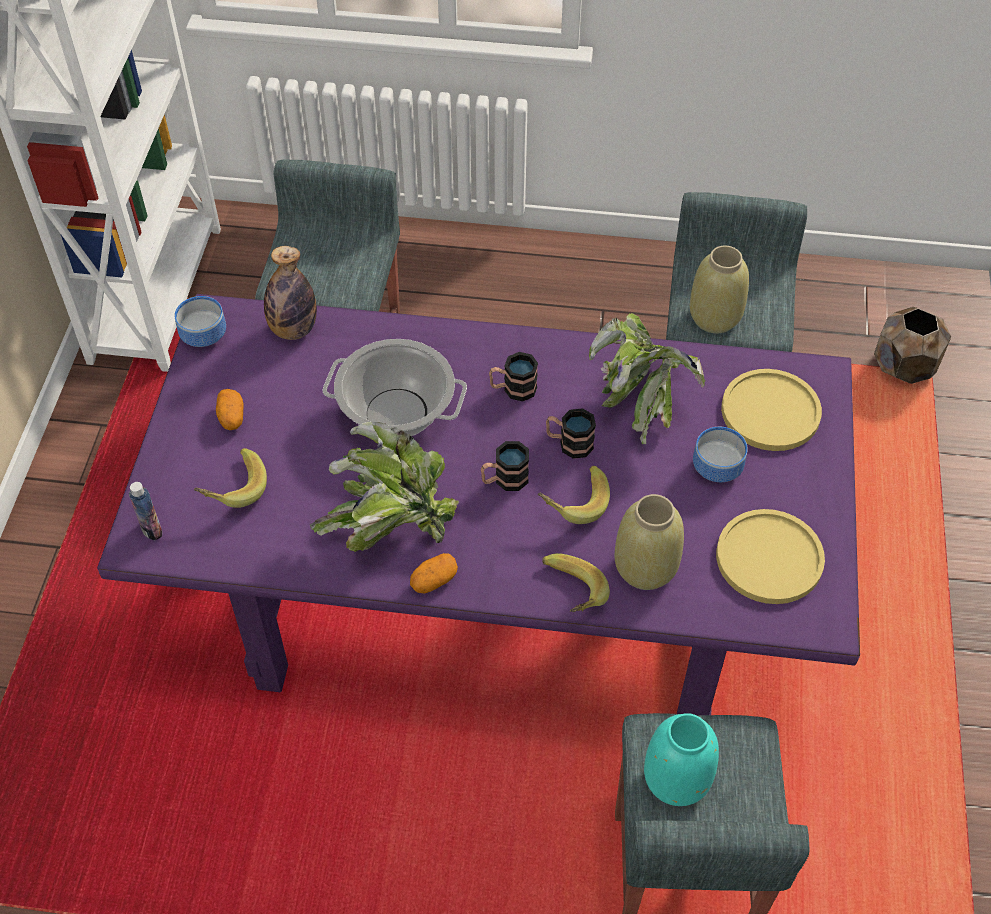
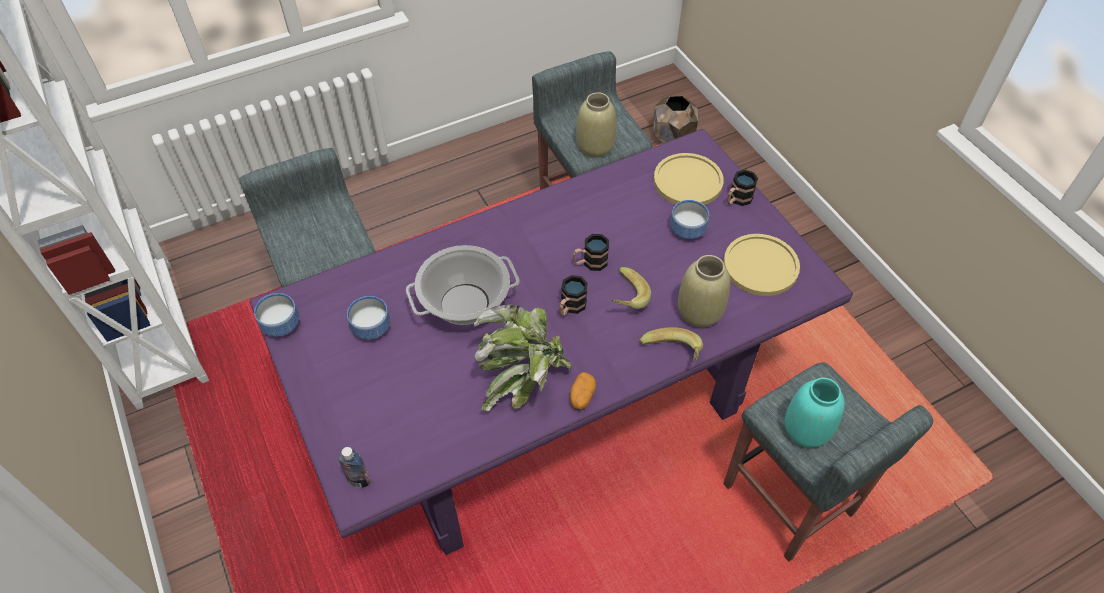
camera: 35 degrees left, 0 degrees up
banana [194,448,267,508] -> none
potato [216,389,244,430] -> none
bottle [264,246,317,340] -> none
mug [489,352,538,401] -> mug moved to [727,170,758,206]
potted plant [589,313,705,445] -> none
none -> bowl [347,296,390,340]

